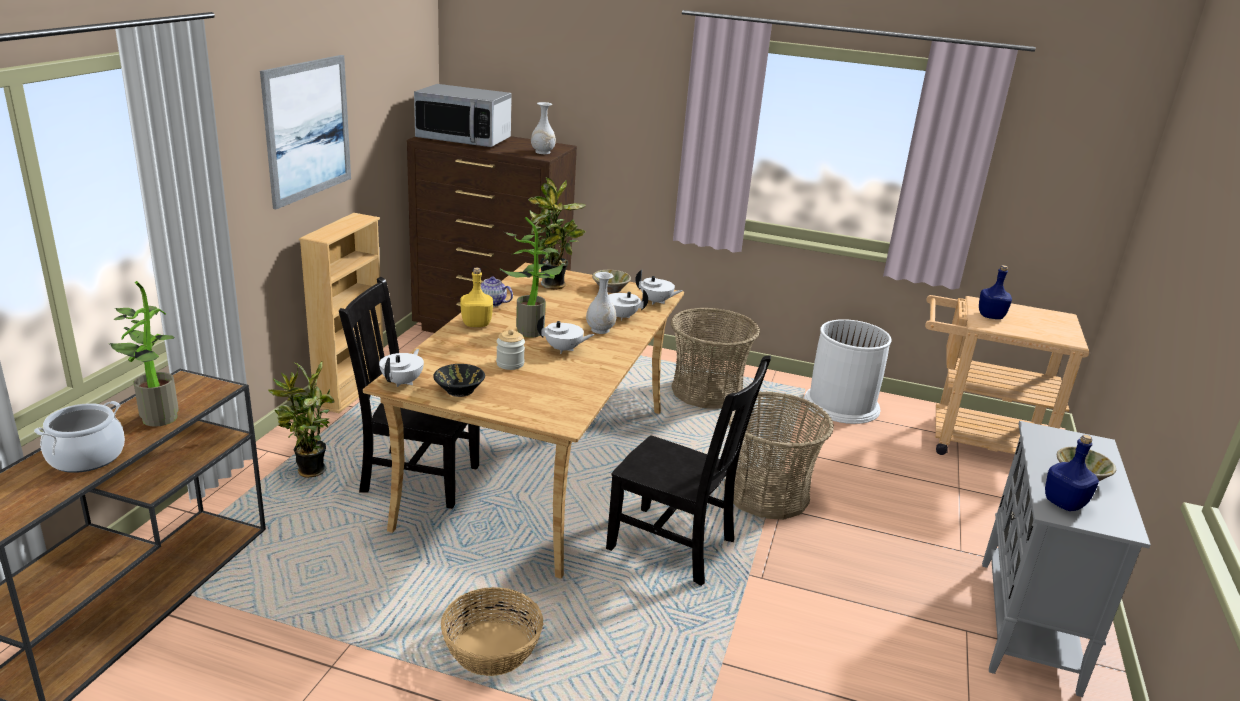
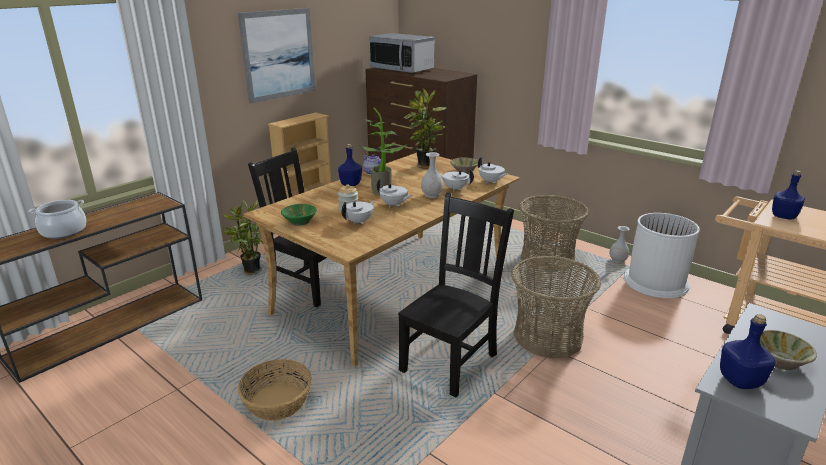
camera: 25 degrees right, 0 degrees up
potted plant [110,281,179,427] -> none
white teapot [379,349,424,387] -> white teapot moved to [342,200,375,224]
black bowl [433,364,485,397] -> green bowl [281,204,317,226]
yellow bottle [460,268,493,327] -> blue bottle [338,144,362,186]
white vase [531,102,556,154] -> white vase moved to [610,226,630,263]
black chair [606,356,771,586] -> black chair turned 105 degrees counterclockwise [398,192,514,397]

